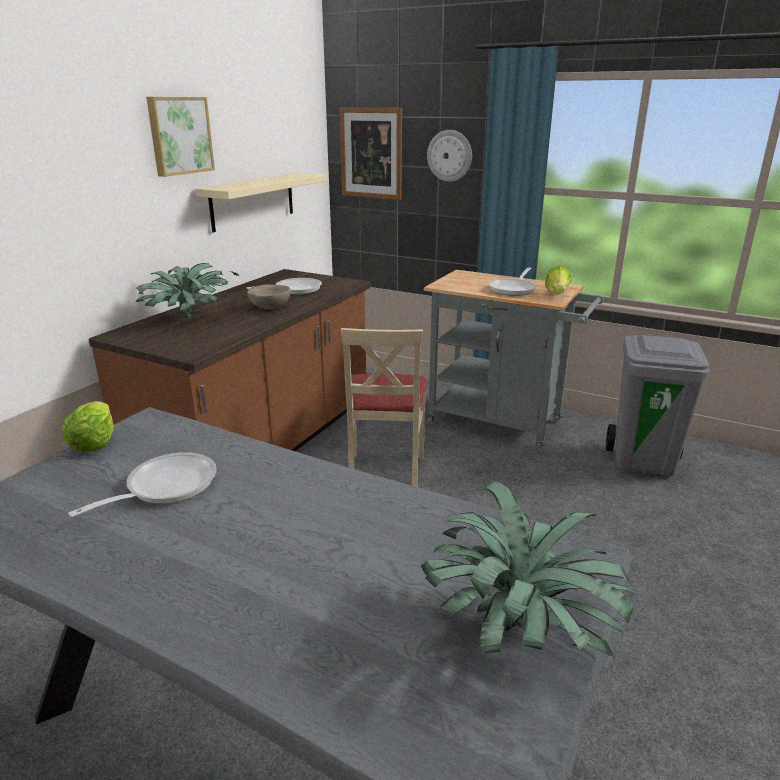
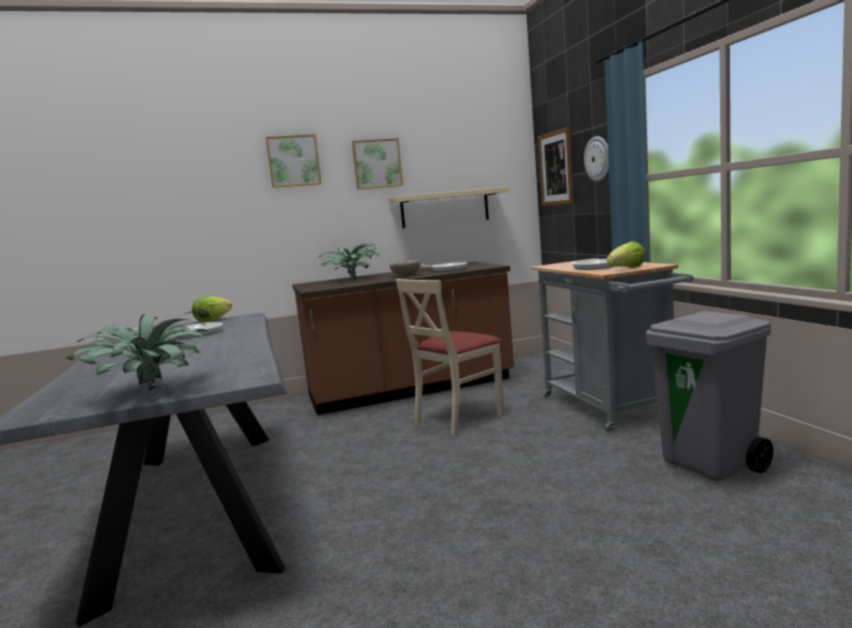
camera: 45 degrees right, 15 degrees down
none -> picture [266,134,322,188]

